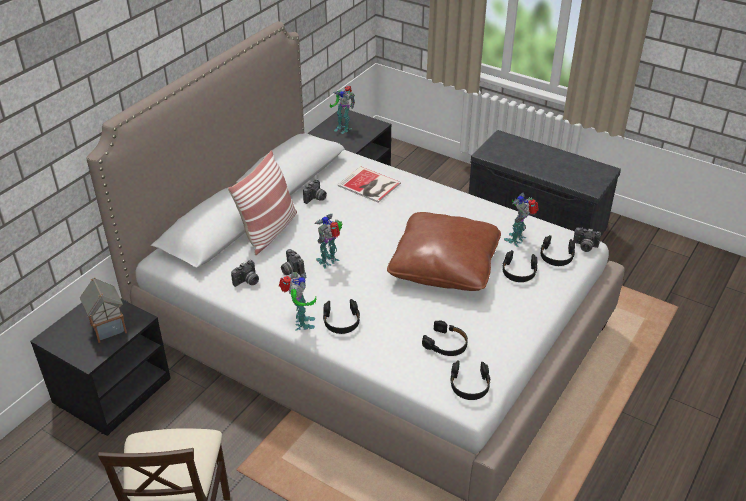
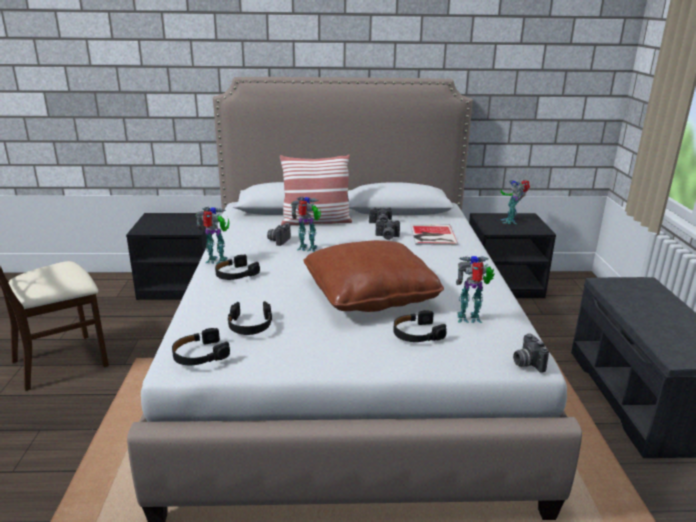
camera: 55 degrees right, 15 degrees down
toy house [80,277,127,343] -> none
camera [231,260,259,287] -> camera moved to [375,219,400,240]
toy robot [279,272,316,331] -> toy robot turned 135 degrees counterclockwise [195,207,229,264]
black headphones [540,235,575,266] -> none

